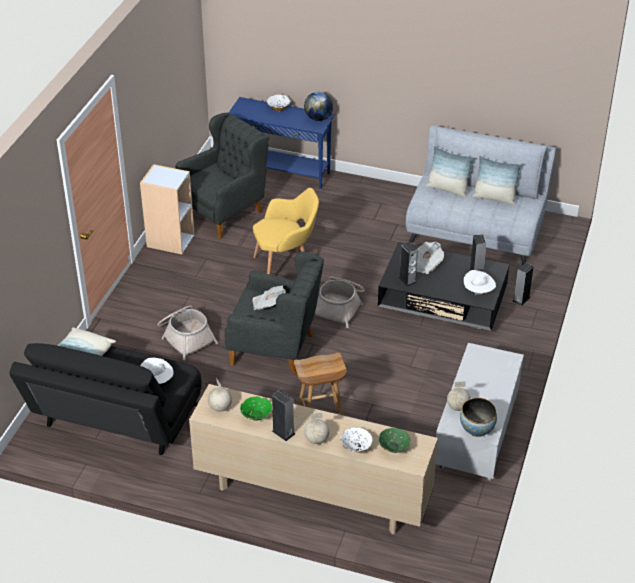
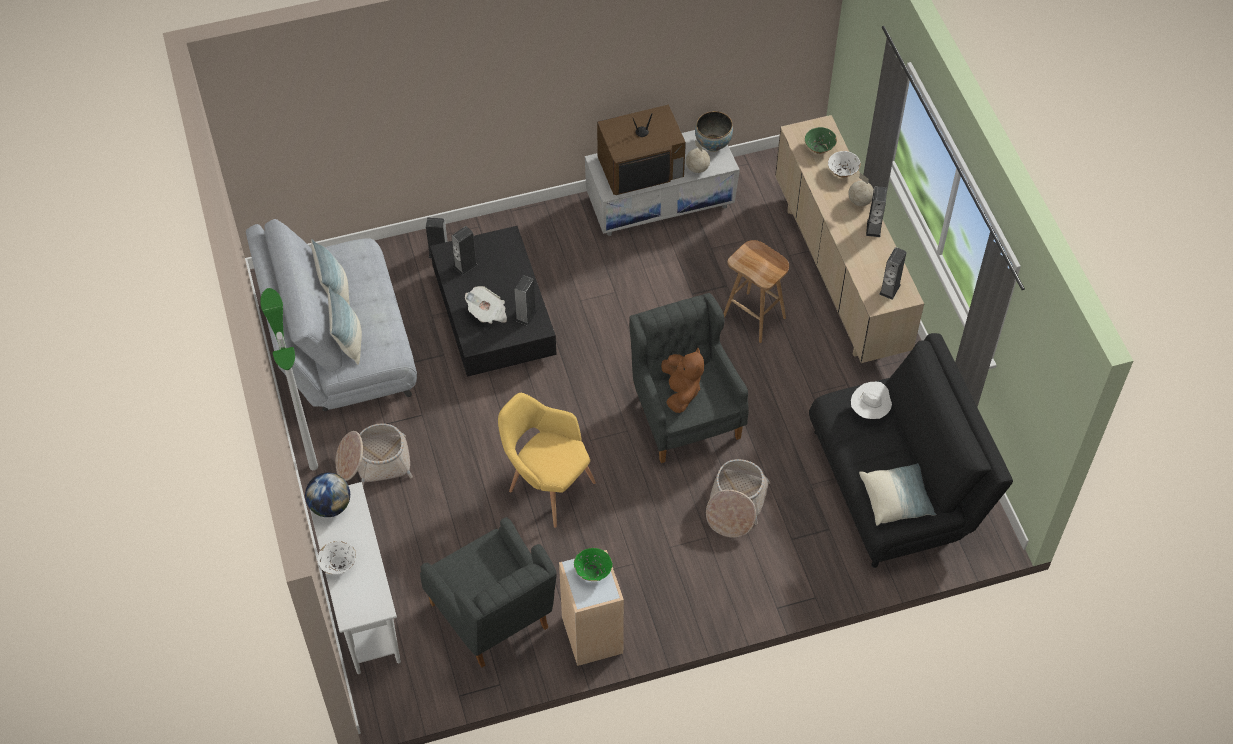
camera: 125 degrees left, 15 degrees up
grey armchair [176,113,269,239] -> grey armchair turned 135 degrees counterclockwise [420,517,557,668]
globe [208,378,232,412] -> speaker [879,247,907,300]
blue console table [229,97,335,189] -> white console table [310,482,401,674]
green bowl [240,396,272,421] -> green bowl moved to [574,548,613,581]
newspaper [252,286,286,310] -> brown plush toy [661,348,704,413]
basket [314,277,365,328] -> basket moved to [336,423,413,487]
white hat [464,270,496,295] -> none
none -> floor lamp [260,288,318,470]
none -> television [597,105,686,195]

